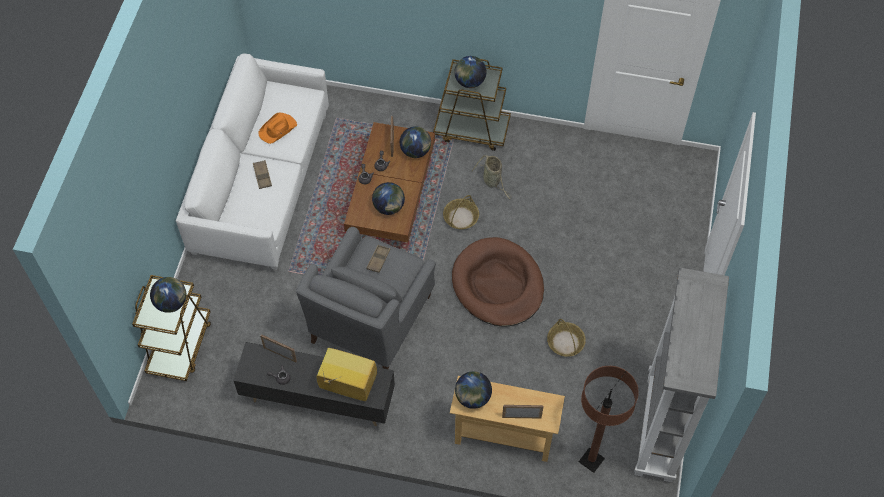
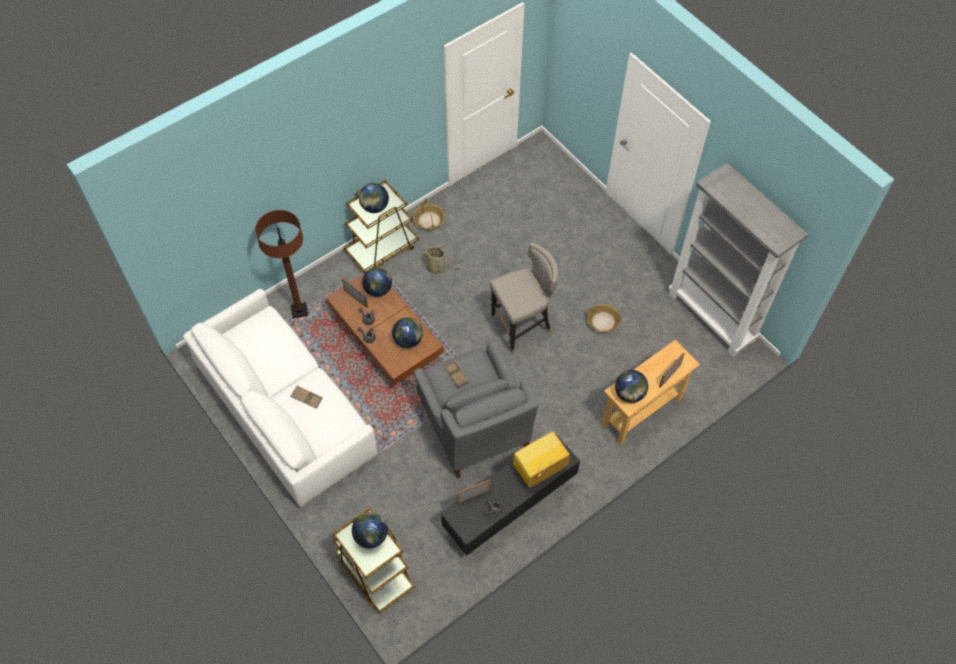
camera: 50 degrees left, 0 degrees up
orange hat [259,112,297,144] -> none
basket [443,195,479,230] -> basket moved to [413,198,445,230]
brown dog bed [452,237,544,327] -> grey stool [489,243,558,354]
brown floor lamp [579,366,639,473] -> brown floor lamp moved to [255,210,308,318]

